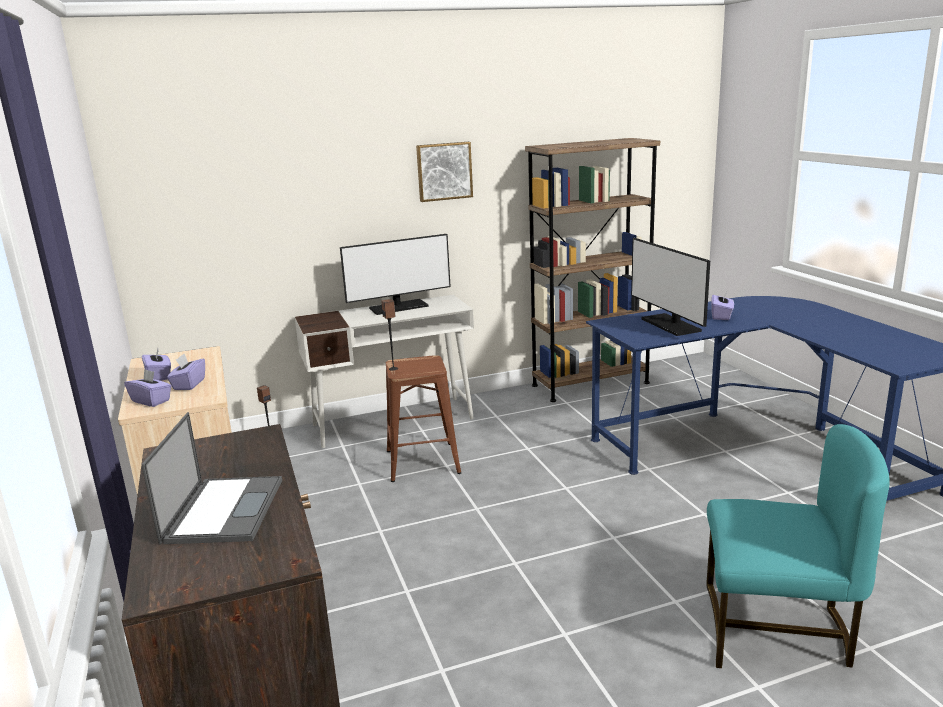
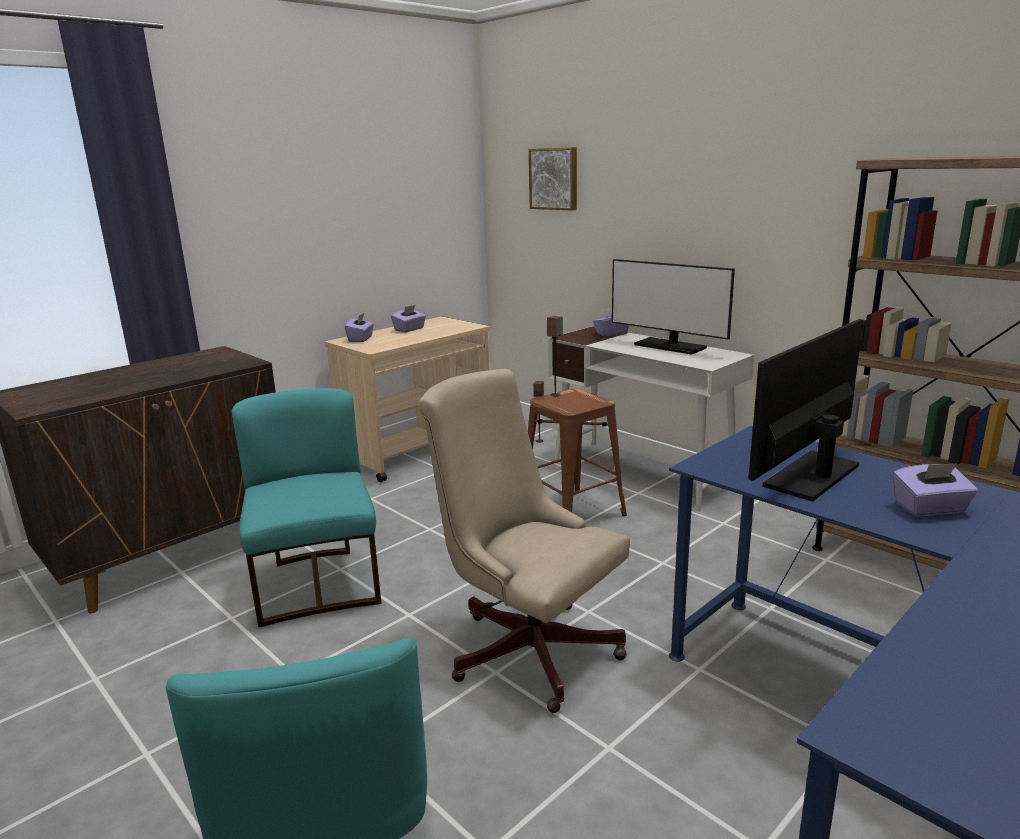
camera: 65 degrees right, 0 degrees up
laptop [141,412,282,545] -> none
purple tissue box [167,354,205,390] -> purple tissue box moved to [593,308,629,337]
picture [416,142,473,202] -> picture moved to [529,147,577,211]
none -> turquoise chair [232,388,382,627]
none -> beige office chair [418,369,630,713]

